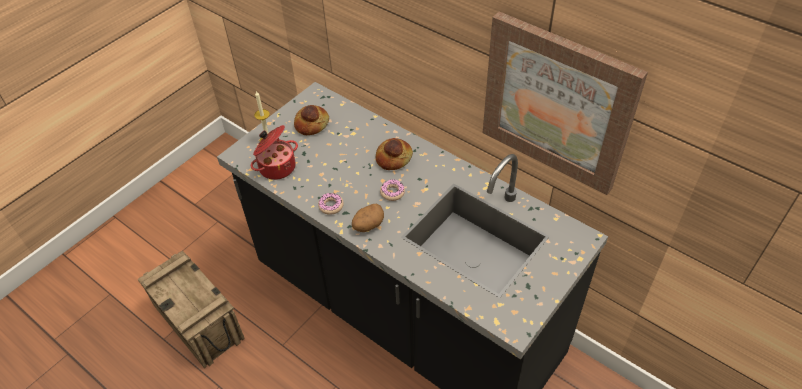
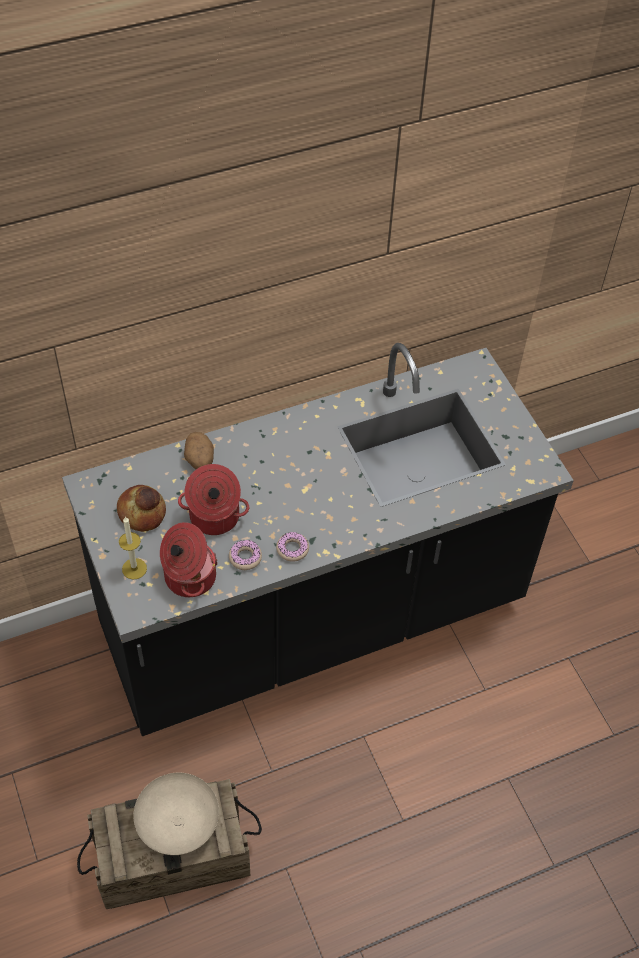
camera: 65 degrees left, 5 degrees up
potato [352,204,384,232] -> potato moved to [184,432,214,469]
bread [376,138,413,170] -> none
donut [380,179,405,201] -> donut moved to [229,540,262,570]
picture [483,12,648,195] -> none
none -> beige bowl [133,773,219,855]
none -> cooking pot [178,464,249,535]

